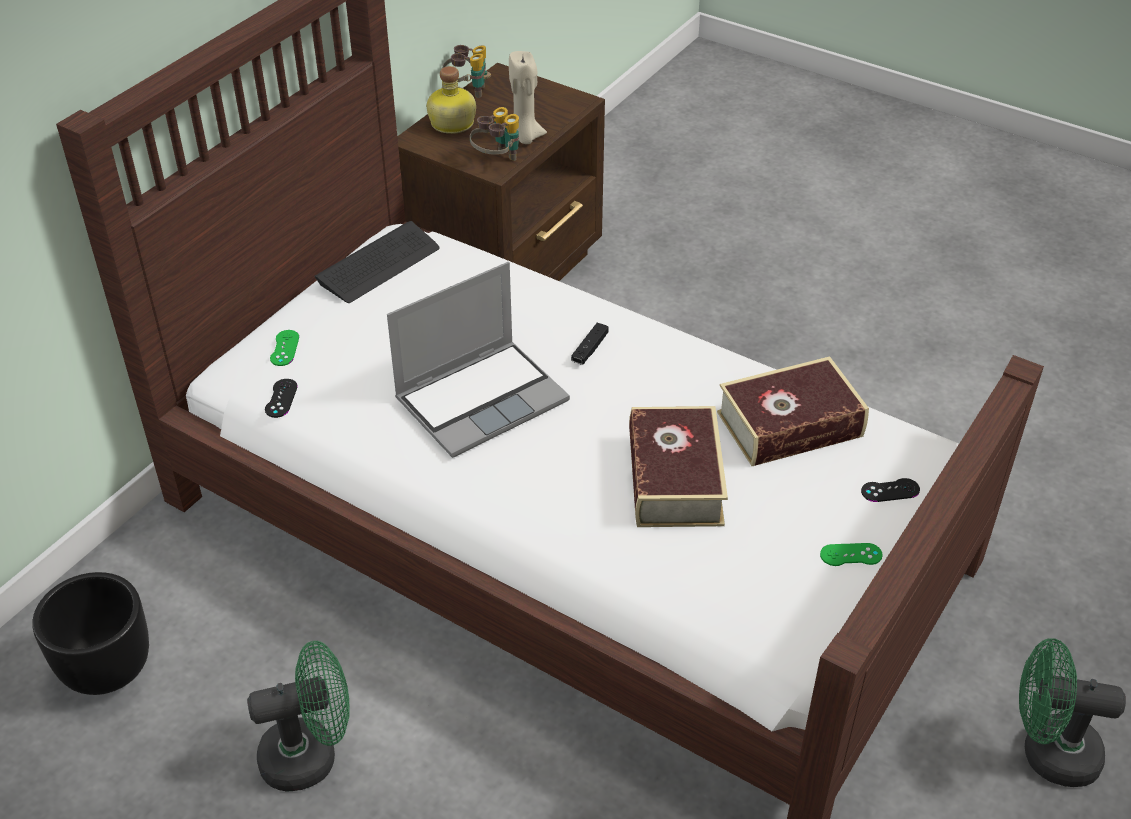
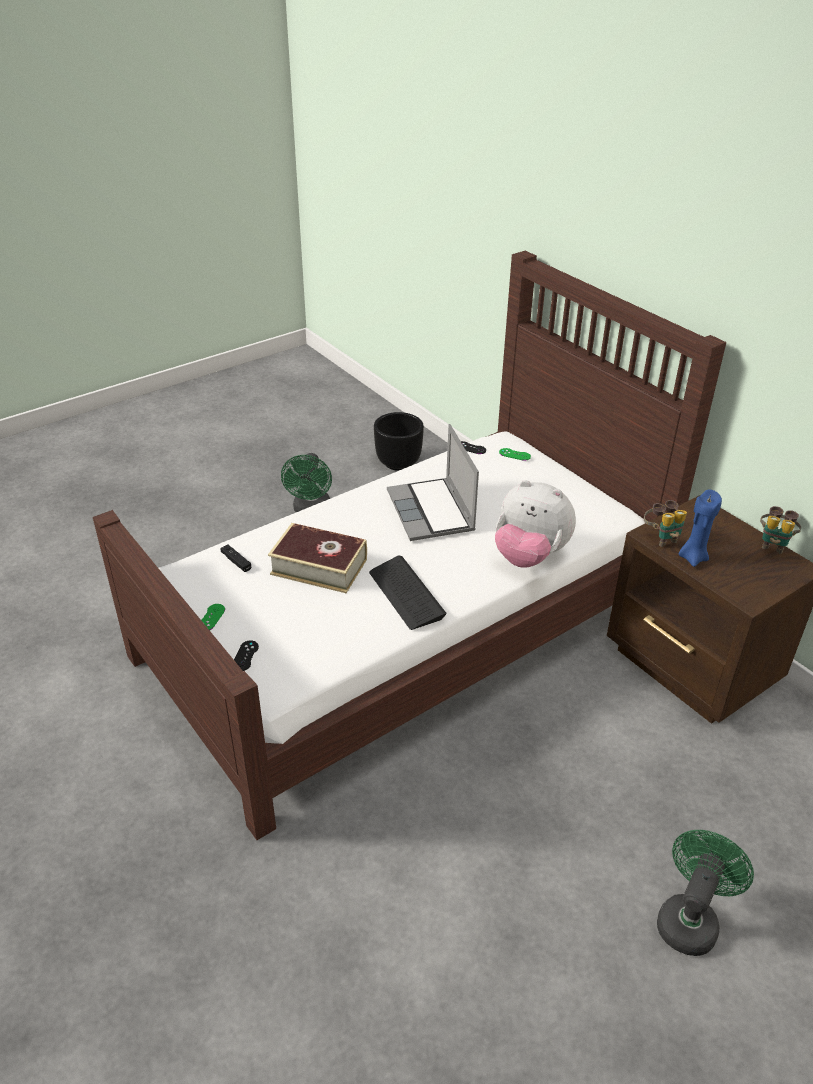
camera: 110 degrees right, 5 degrees down
keyboard [314,221,440,303] -> keyboard moved to [369,556,447,630]
bottle [427,66,476,134] -> none
beige candle [509,51,547,144] -> blue candle [679,489,722,567]
black game controller [571,323,609,364] -> black game controller moved to [220,545,251,572]
book [717,356,869,466] -> none
green fan [1019,638,1126,787] -> green fan moved to [657,830,754,956]
none -> plush toy [495,480,576,568]

